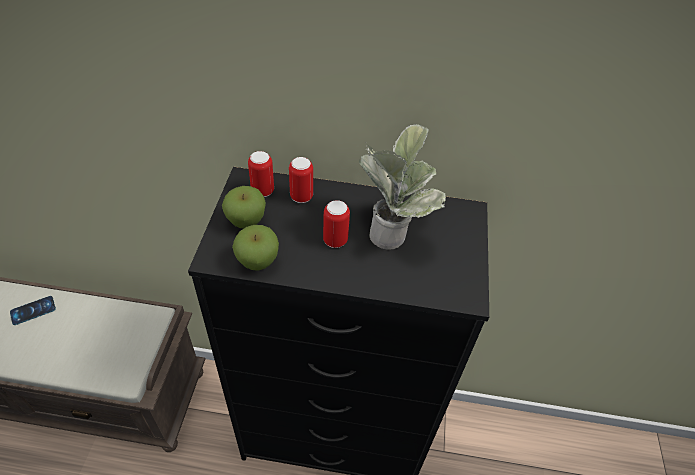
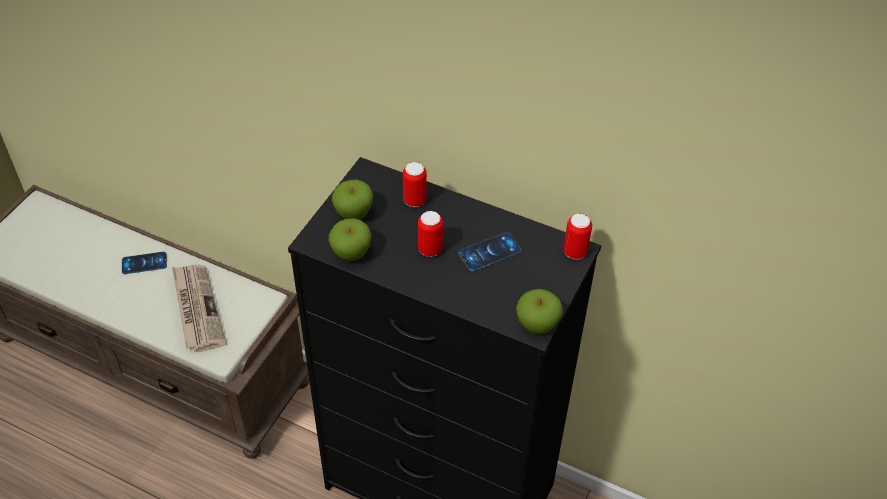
camera: 20 degrees right, 0 degrees up
can [248,151,274,197] -> can moved to [564,214,592,260]
potted plant [359,124,446,250] -> phone [458,232,522,271]
none -> newspaper [172,264,226,352]
none -> apple [516,289,563,334]

